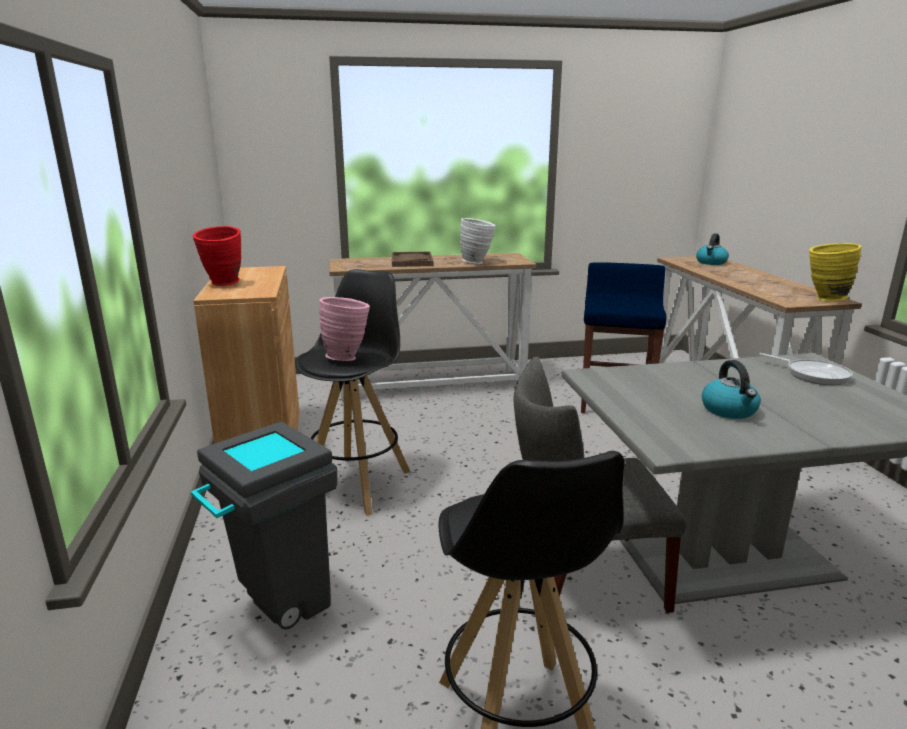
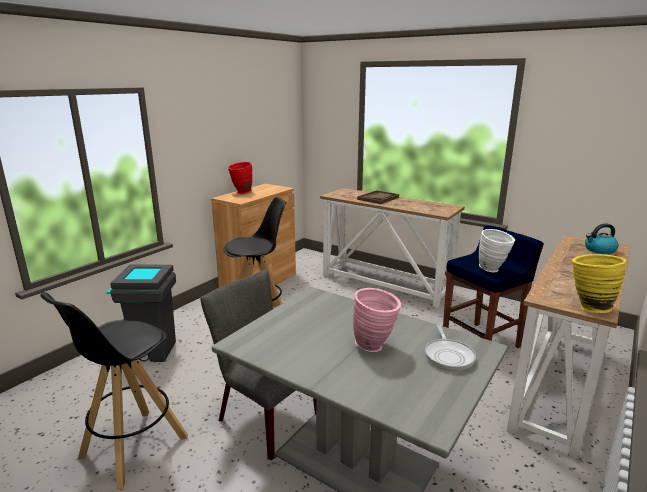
camera: 45 degrees right, 0 degrees up
pink vase [319,297,370,361] -> pink vase moved to [353,288,401,352]
white vase [460,218,496,264] -> white vase moved to [479,229,515,273]
kettle [702,360,761,419] -> none

